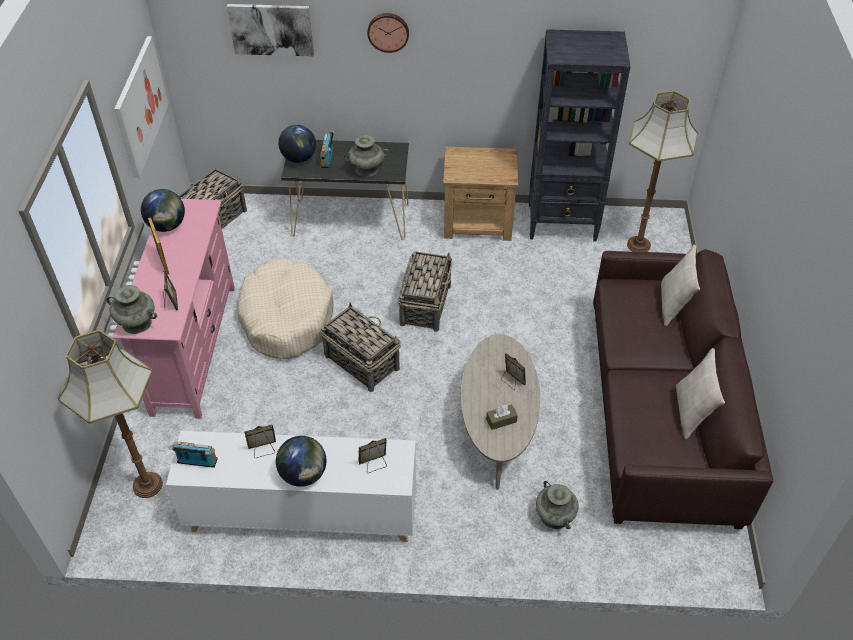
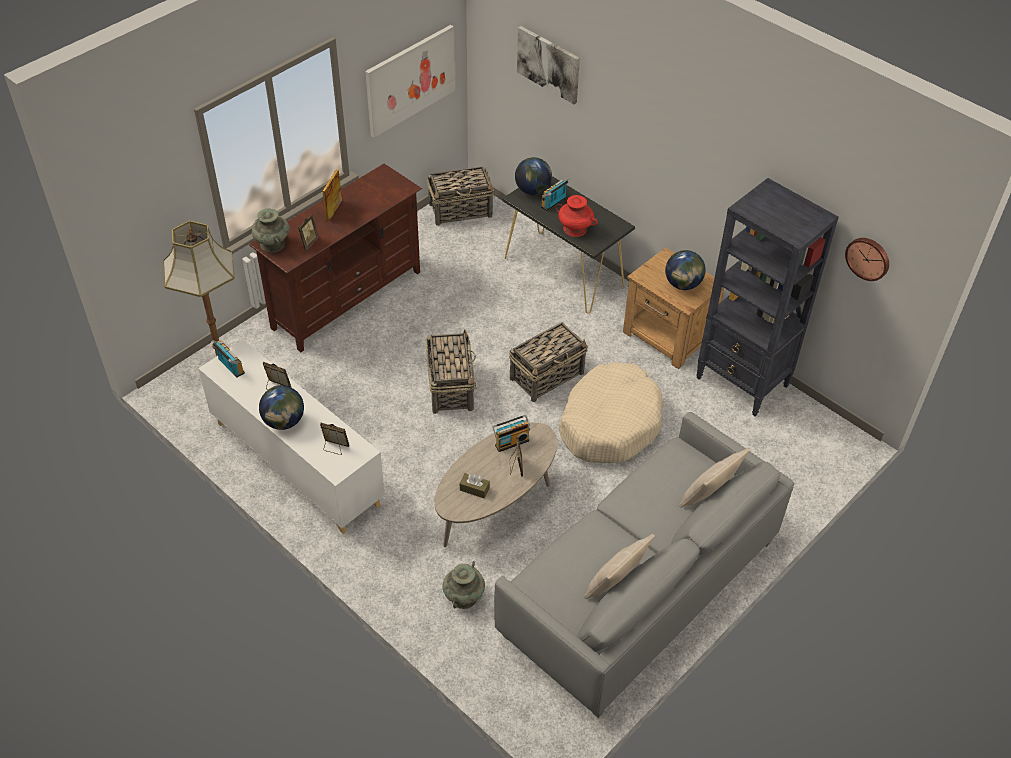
camera: 40 degrees right, 0 degrees up
pink tv stand [113,199,235,419] -> brown tv stand [249,164,422,352]
globe [141,189,185,232] -> globe moved to [665,250,706,290]
beige dog bed [238,258,334,359] -> beige dog bed moved to [559,362,664,463]
turquoise vase [343,135,389,177] -> red vase [555,195,598,237]
wall clock [367,13,409,53] -> wall clock moved to [845,238,889,281]
brown sofa [593,249,773,529] -> grey sofa [495,412,794,718]
floor lamp [627,91,698,252] -> none
none -> radio [492,415,530,452]

